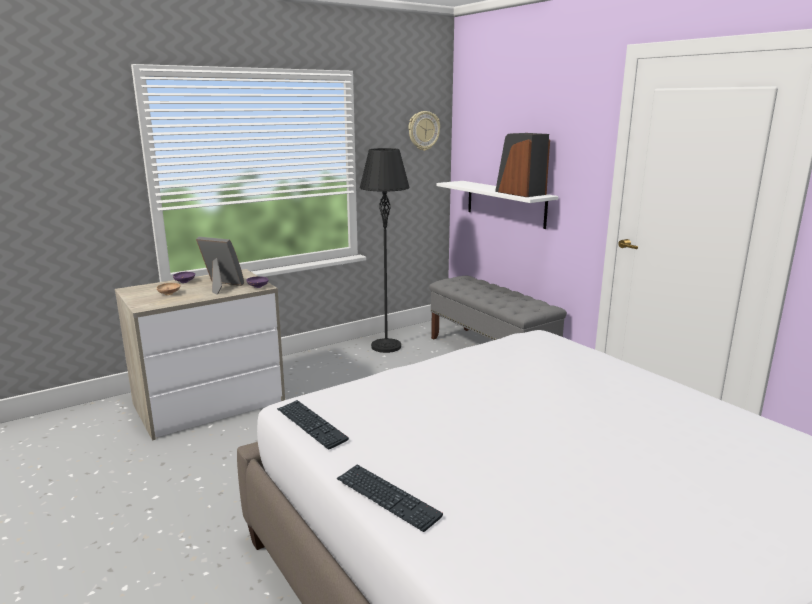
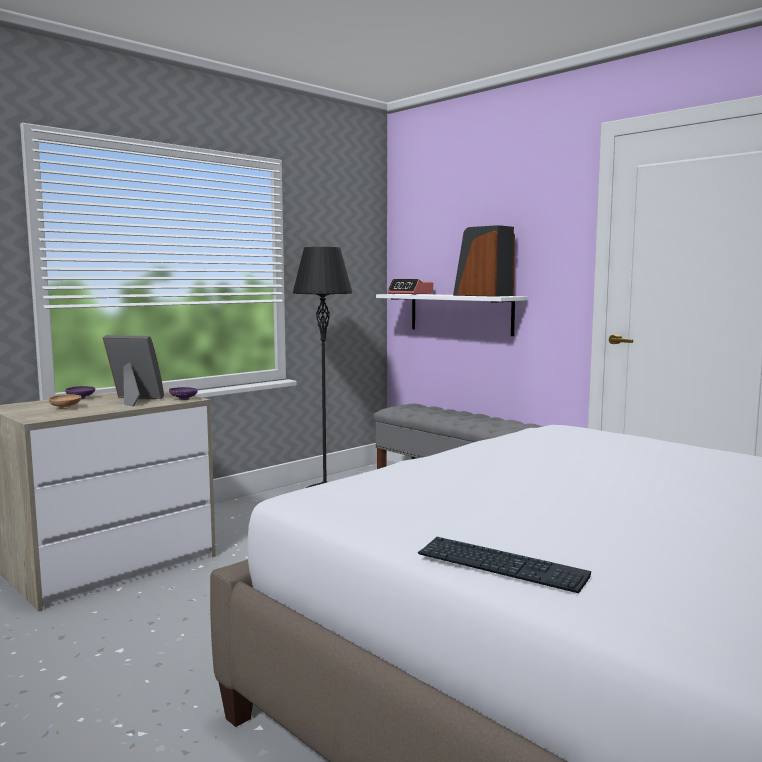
camera: 10 degrees left, 10 degrees down
keyboard [277,400,349,449] -> none
wall clock [408,111,440,151] -> none
none -> alarm clock [387,279,433,295]

